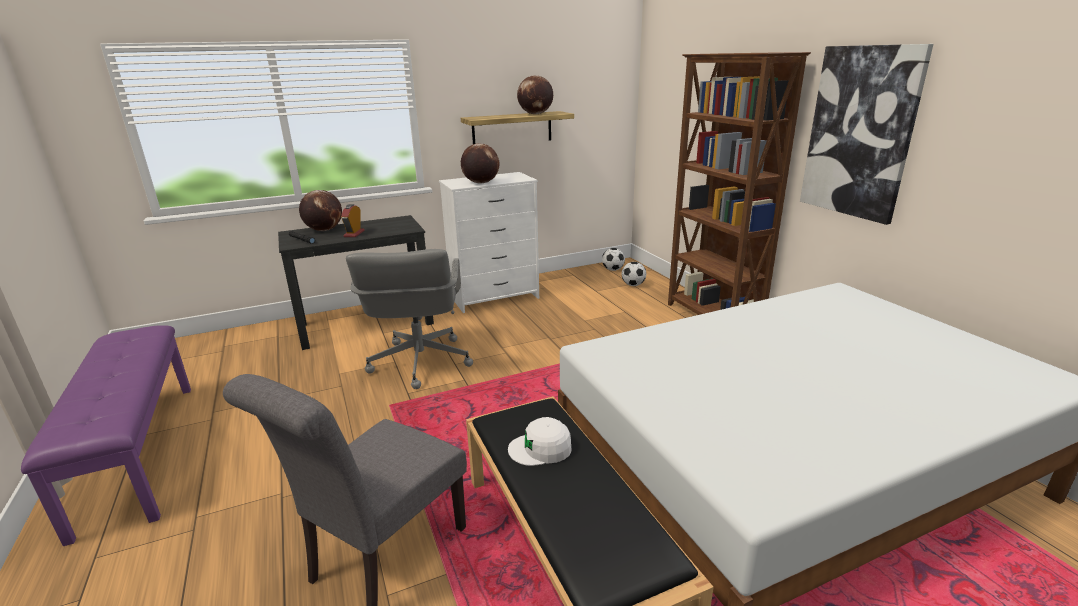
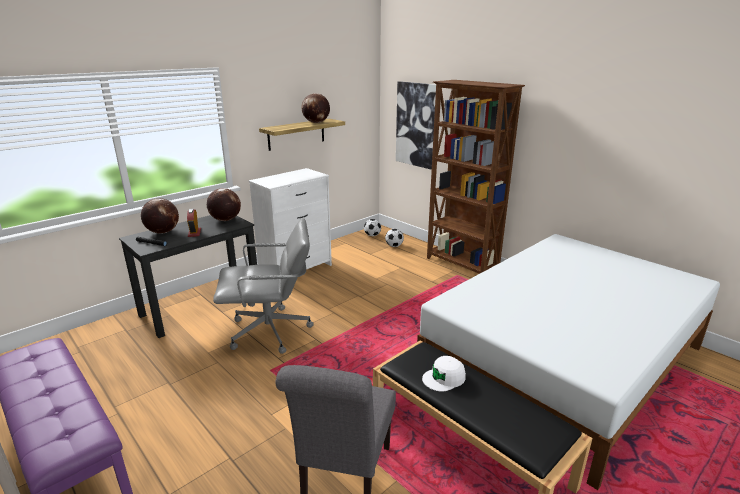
camera: 20 degrees left, 0 degrees up
grey office chair [346,249,473,389] -> grey office chair turned 75 degrees counterclockwise [213,218,314,354]
globe [461,143,499,184] -> globe moved to [206,188,241,221]
picture [800,44,933,225] -> picture moved to [396,81,436,170]

